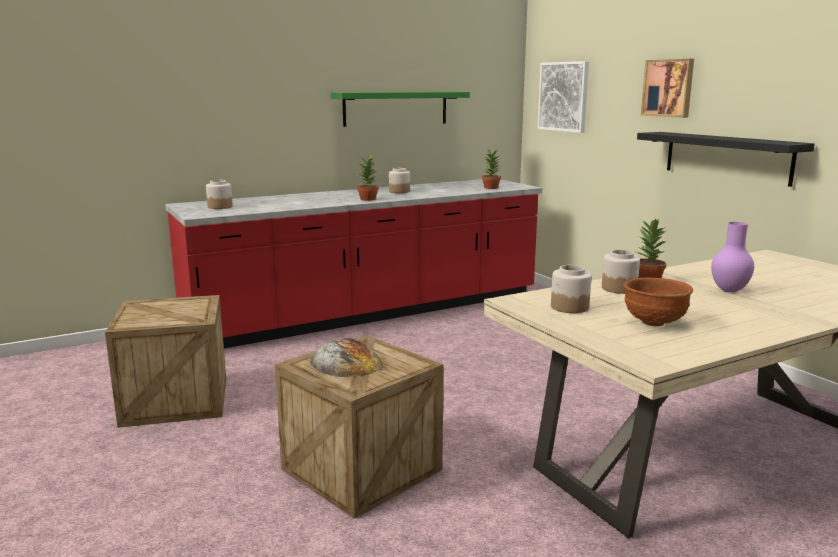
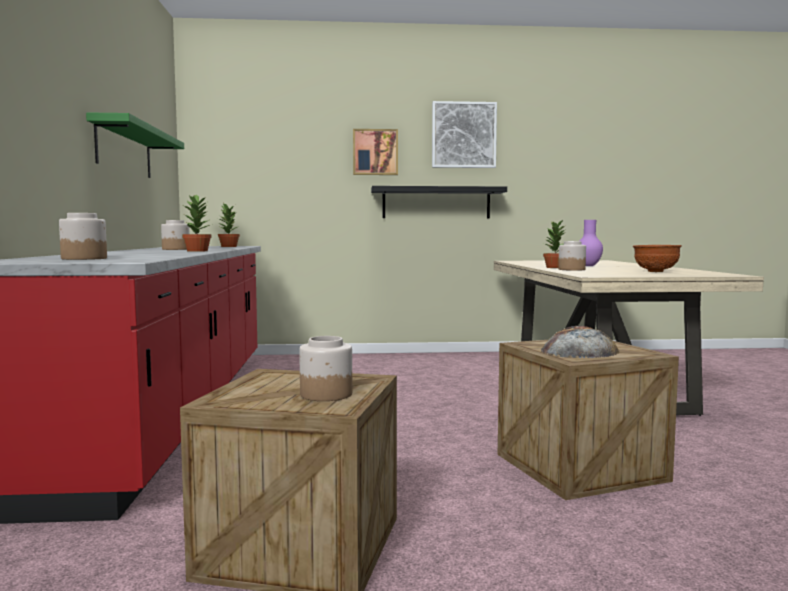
camera: 65 degrees left, 10 degrees down
picture [538,61,589,133] -> picture moved to [432,101,497,168]
jar [551,265,591,313] -> jar moved to [299,336,352,401]

